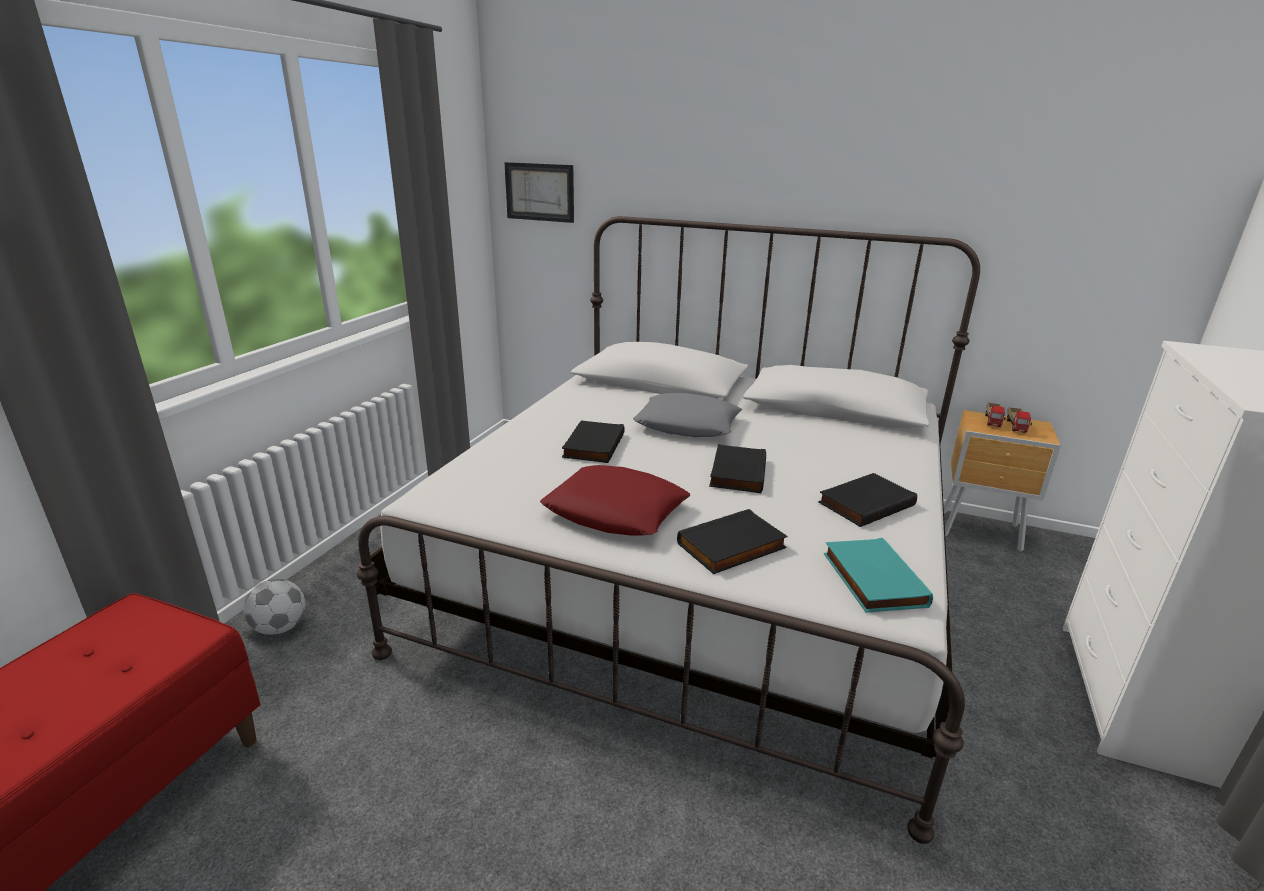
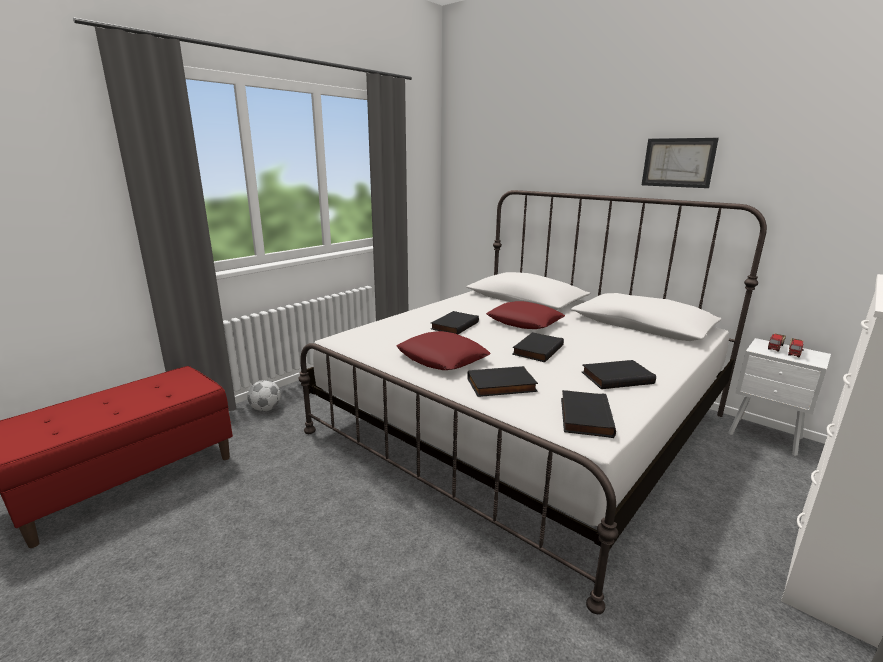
camera: 20 degrees right, 5 degrees down
picture [504,162,574,223] -> picture moved to [642,138,719,188]
grey pillow [633,393,742,437] -> red pillow [486,301,565,329]
turquoise book [824,538,933,613] -> black book [561,390,616,438]
brown nightstand [944,410,1061,551] -> white nightstand [728,338,831,456]

